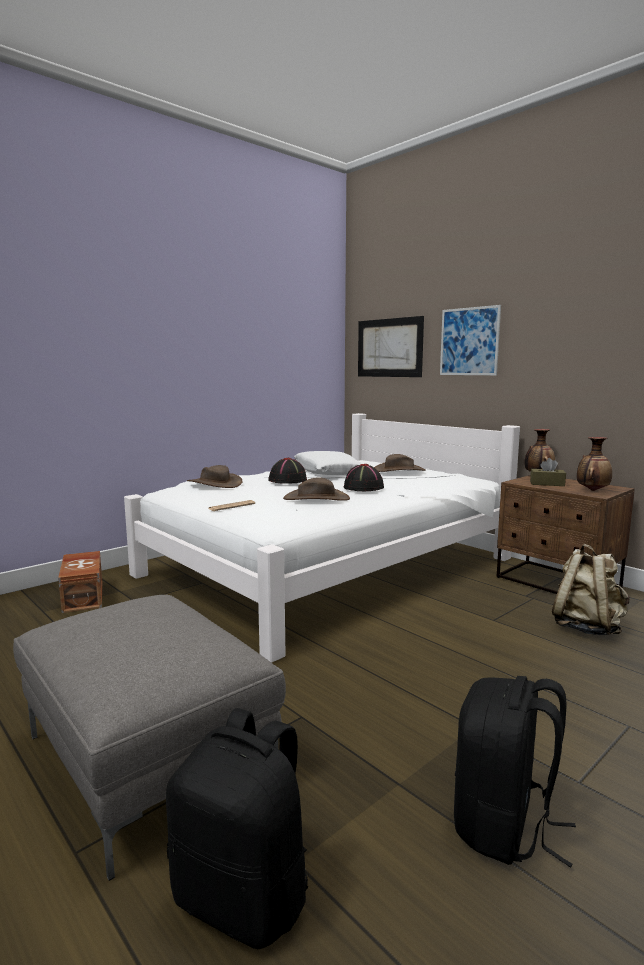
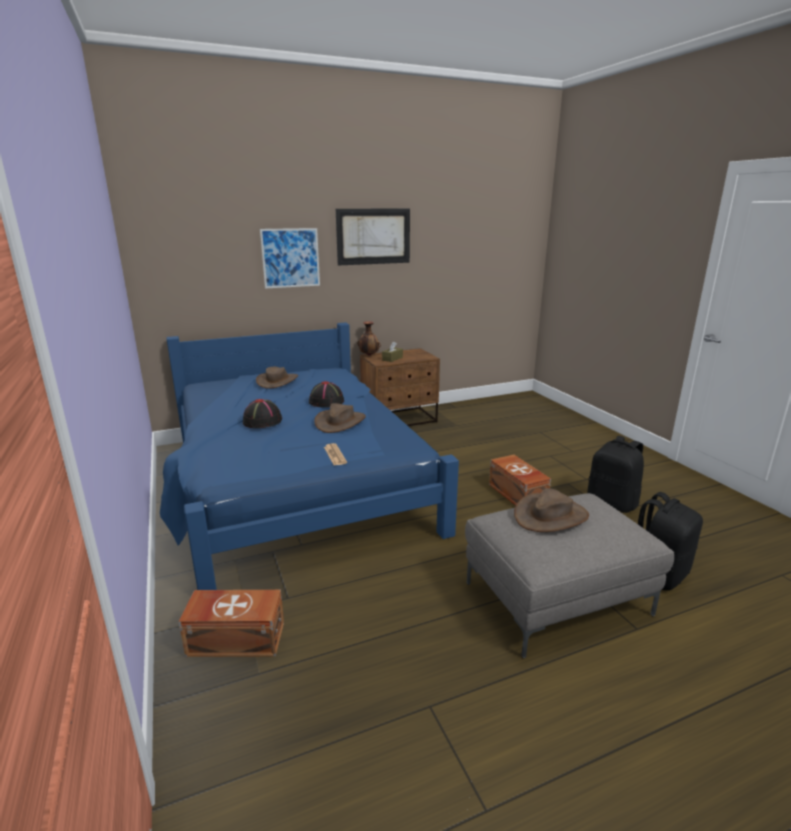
camera: 70 degrees left, 10 degrees up
white bed [124,413,520,663] -> blue bed [160,322,459,590]
brown hat [187,465,243,488] -> brown hat moved to [514,488,589,532]
white pillow [294,451,362,475] -> none
picture [358,316,424,377] -> picture moved to [336,209,410,265]
beige backpack [552,544,629,635] -> none
vase [577,437,612,491] -> none
none -> brown storage box [489,455,551,506]

